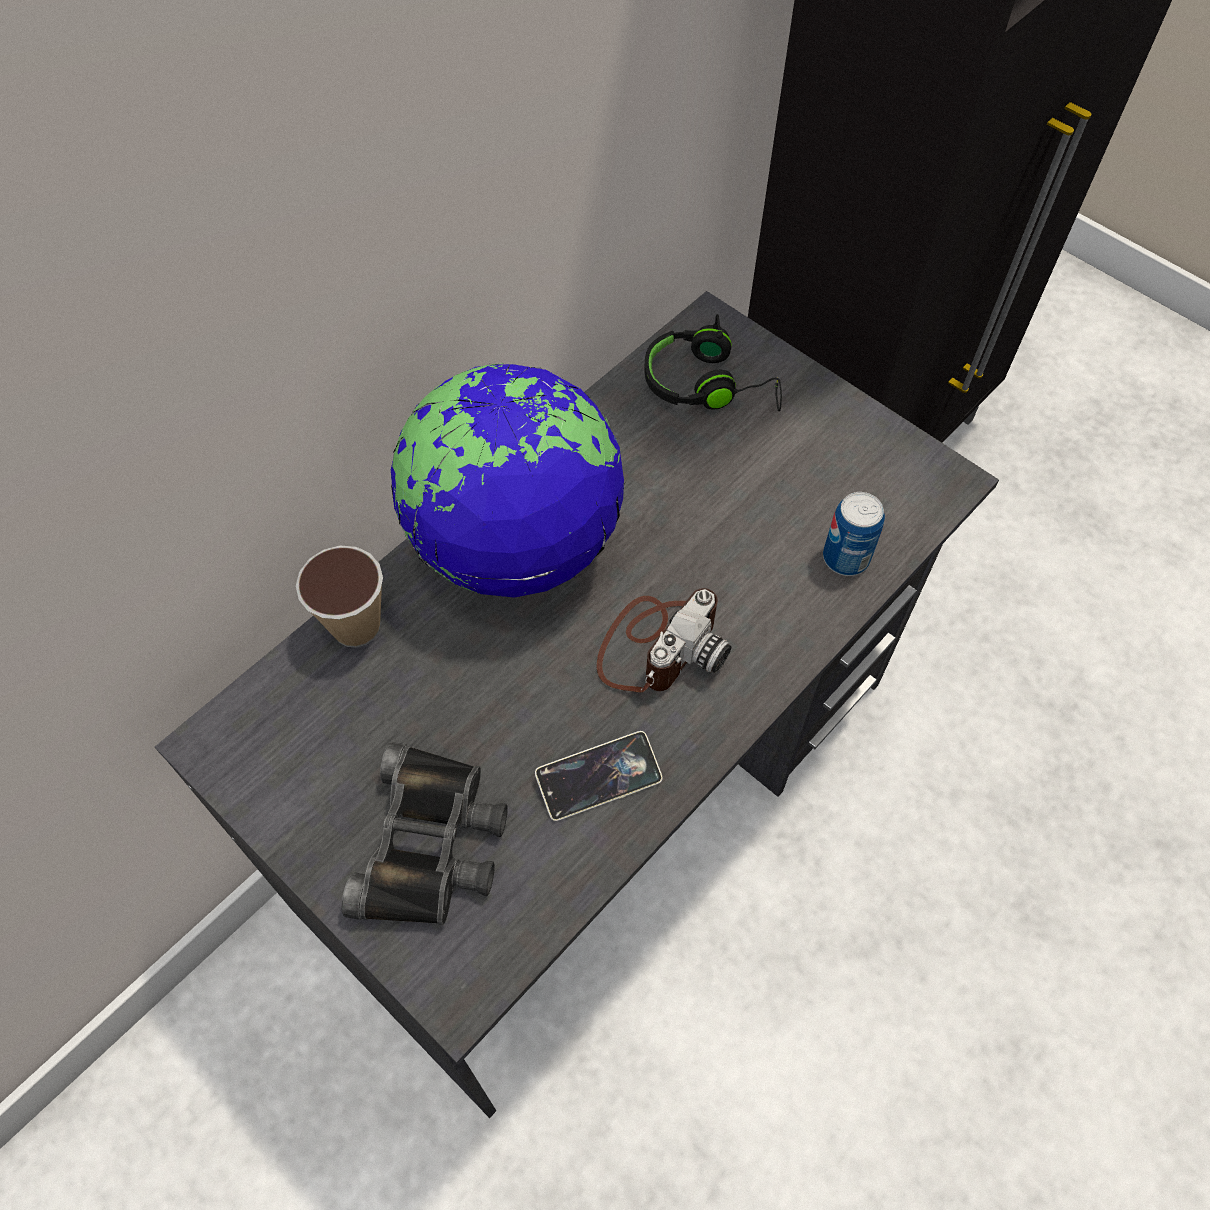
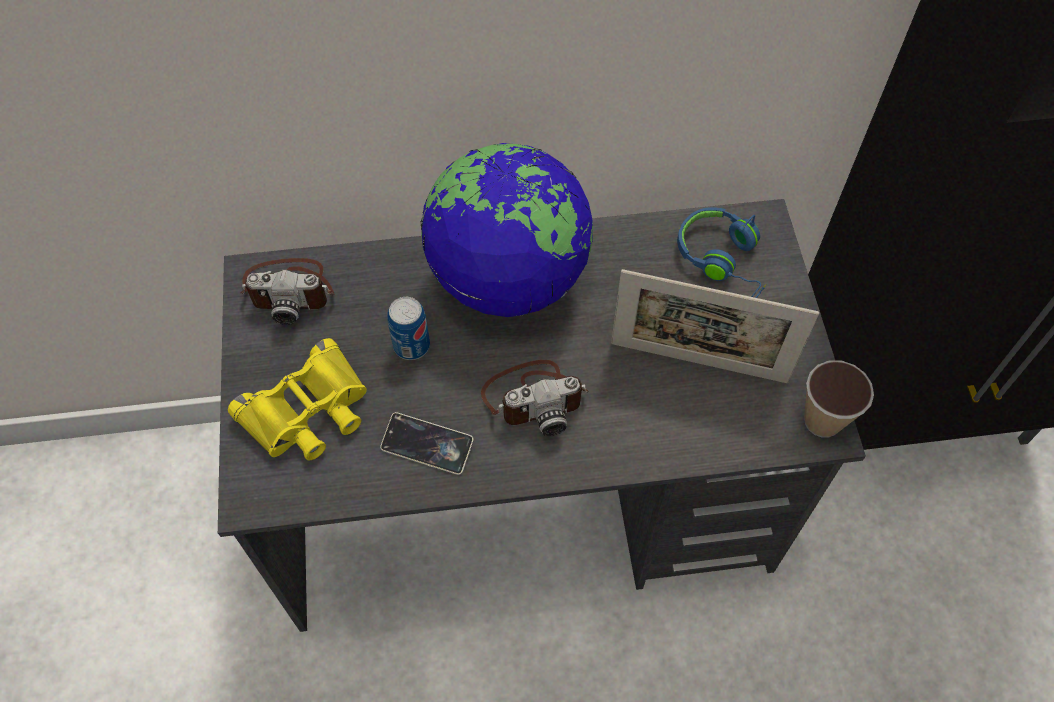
camera: 40 degrees right, 0 degrees up
cup [296,546,383,648] -> cup moved to [804,361,874,437]
black binoculars [341,742,508,925] -> yellow binoculars [228,338,367,460]
black headphones [644,314,782,411] -> blue headphones [677,207,766,298]
can [823,492,885,576] -> can moved to [387,297,430,360]
none -> camera [240,258,335,325]
none -> picture frame [611,269,819,383]

